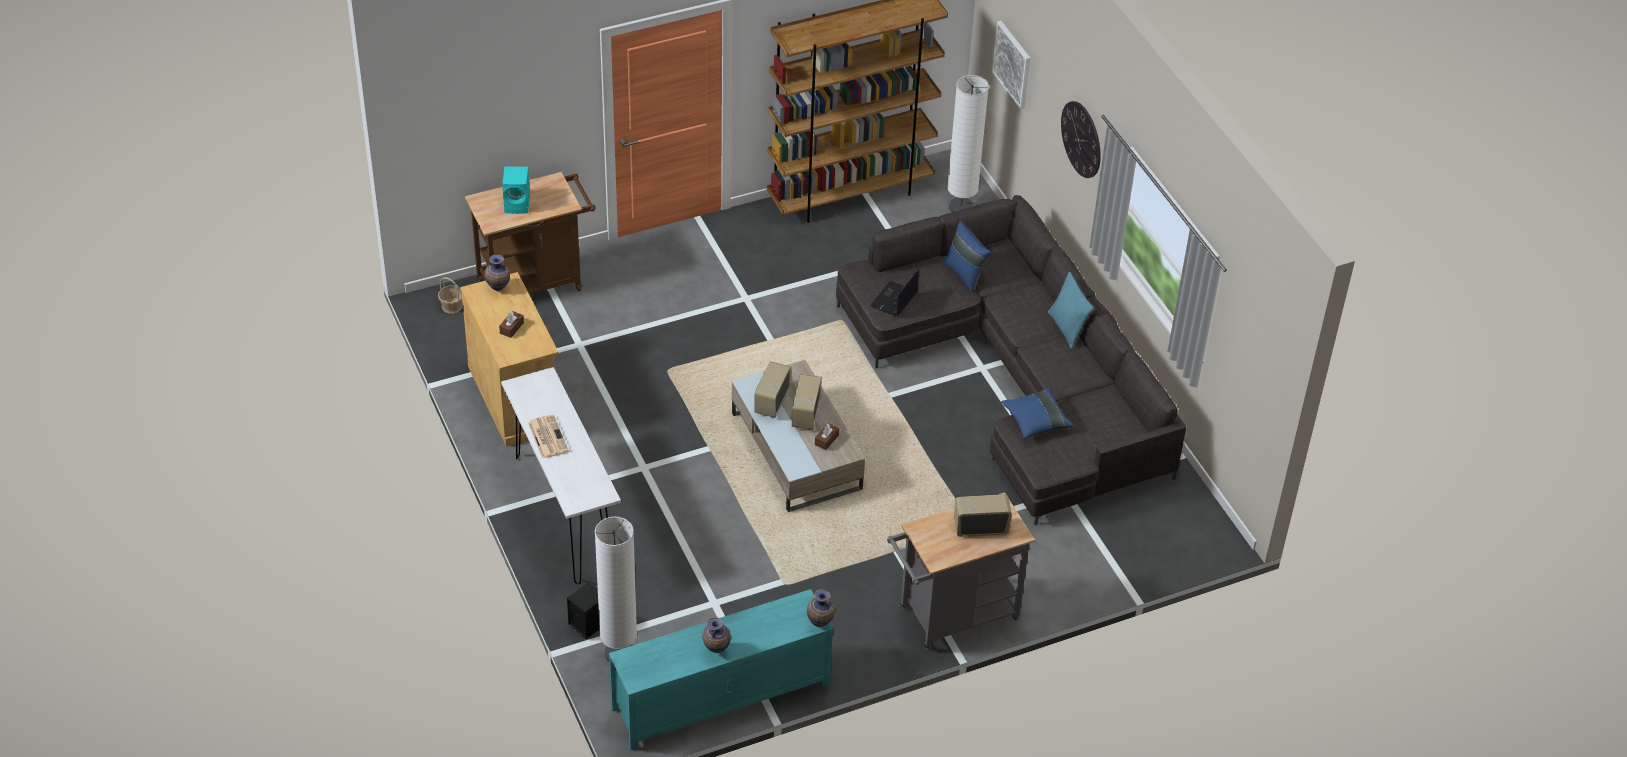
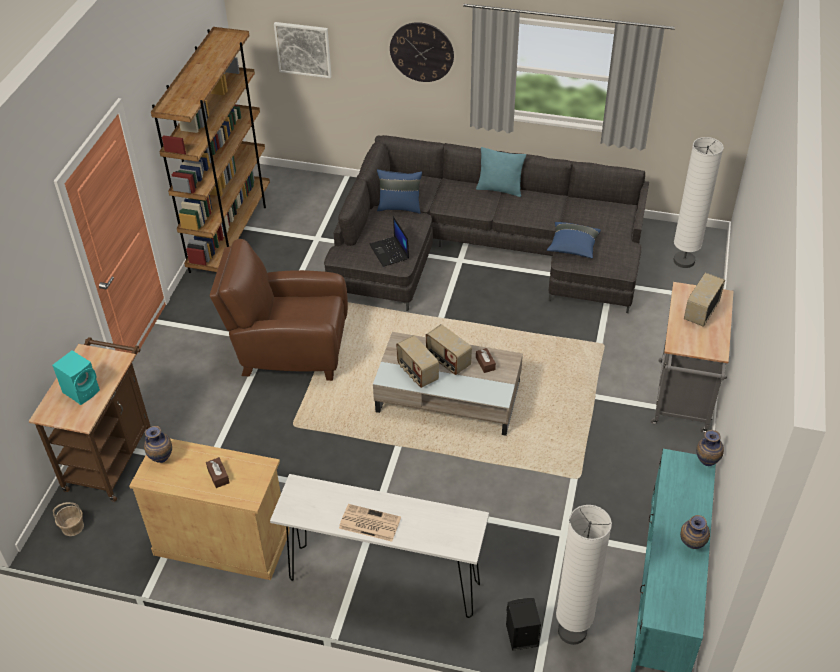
camera: 50 degrees left, 0 degrees up
white floor lamp [947,75,989,212] -> white floor lamp moved to [673,137,724,268]
none -> brown armchair [210,239,348,381]

